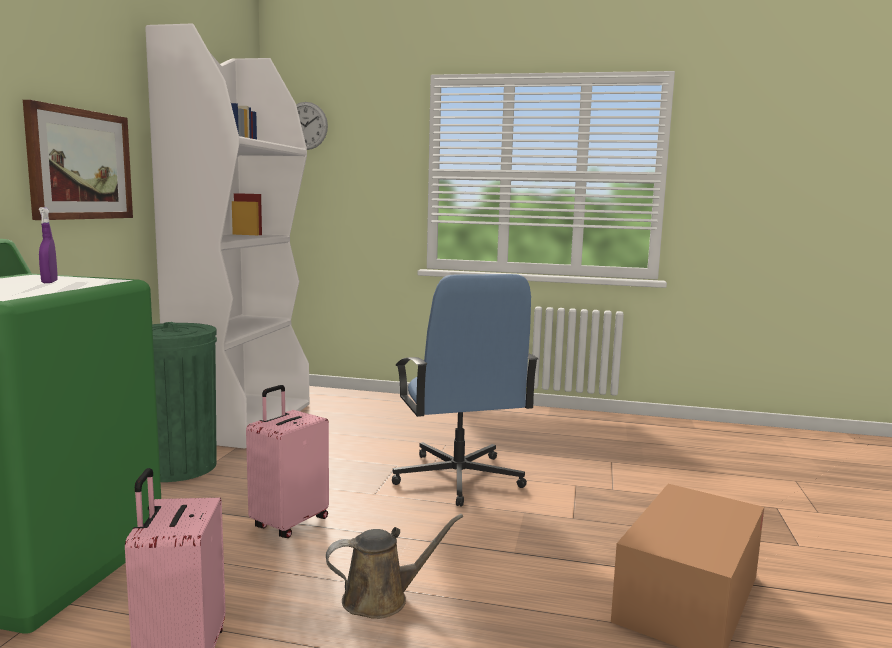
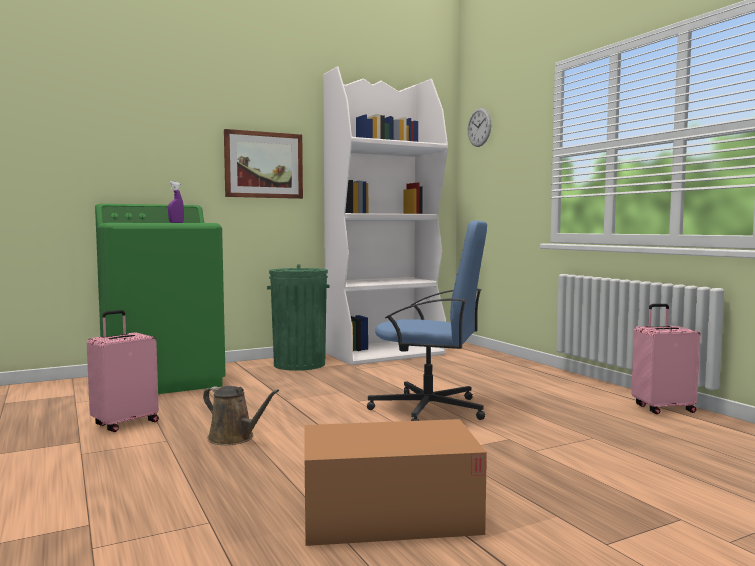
camera: 50 degrees right, 5 degrees down
pink suitcase [246,385,329,538] -> pink suitcase moved to [631,304,701,414]
blue office chair [392,274,539,507] -> blue office chair turned 105 degrees counterclockwise [367,221,487,421]

